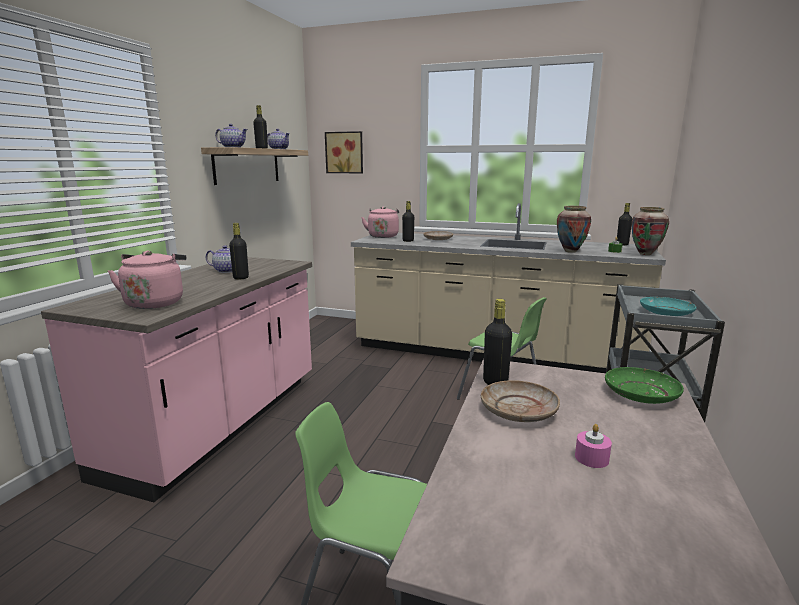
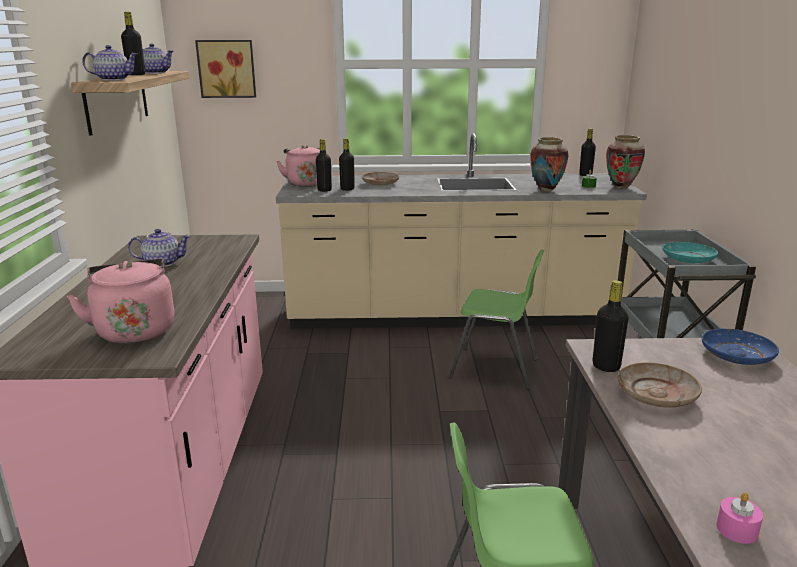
camera: 20 degrees left, 5 degrees up
black bottle [229,223,249,279] -> black bottle moved to [316,139,332,192]
pink candle [575,424,612,468] -> pink candle moved to [716,492,763,544]
green plate [605,367,684,404] -> blue plate [702,329,779,365]

